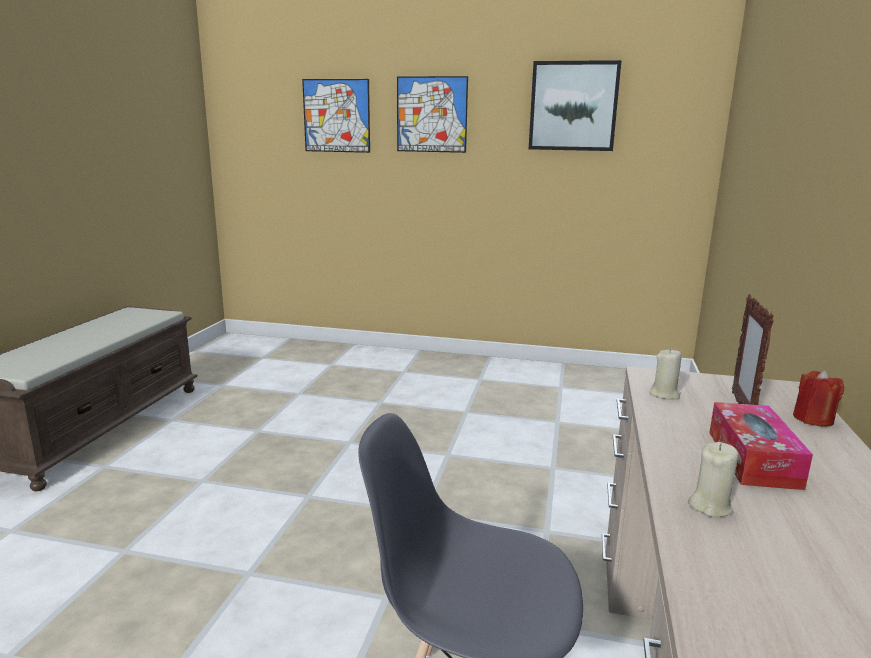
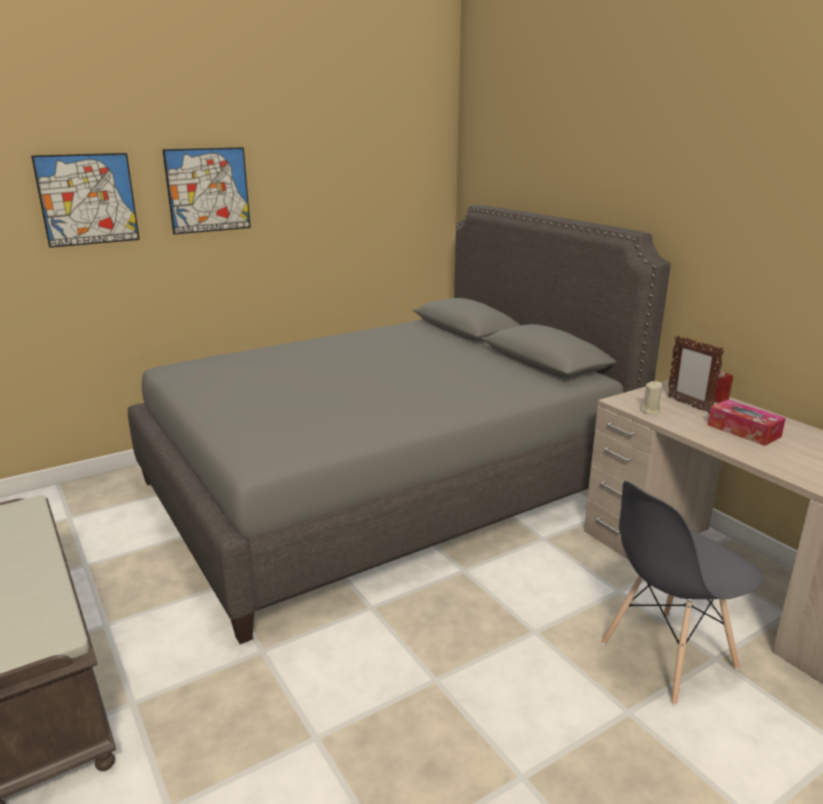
camera: 45 degrees left, 5 degrees up
picture [529,60,622,151] -> none
beige candle [688,442,739,517] -> none
none -> grey bed [128,205,671,644]

